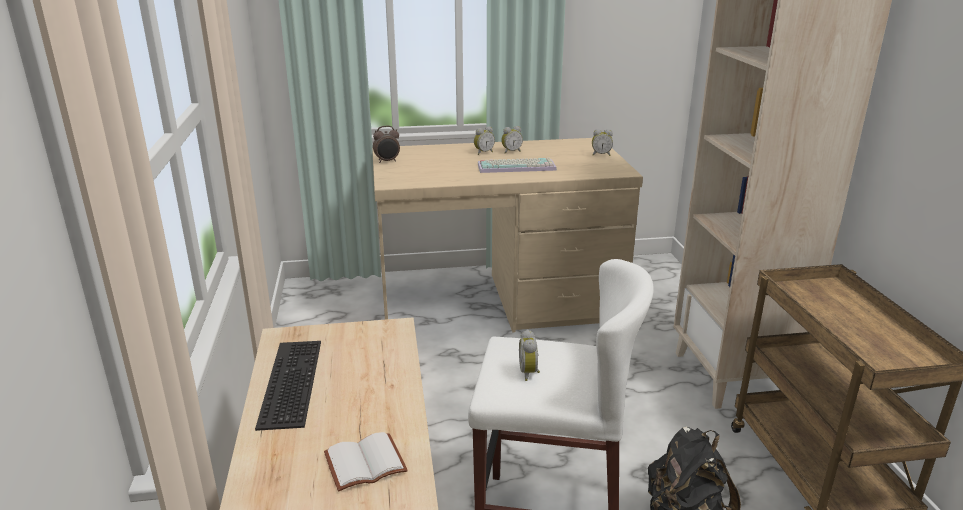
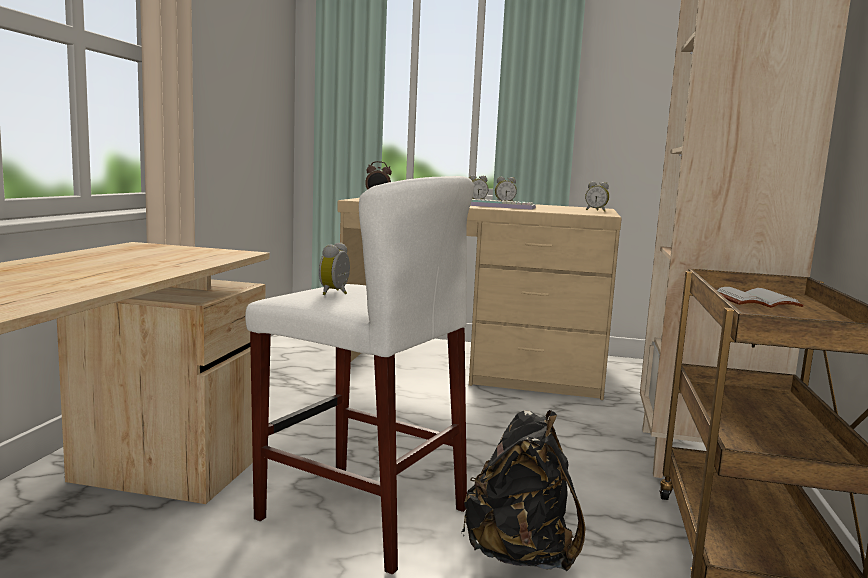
camera: 20 degrees right, 15 degrees down
keyboard [255,341,321,431] -> none
white book [324,432,408,492] -> white book moved to [717,287,804,308]

